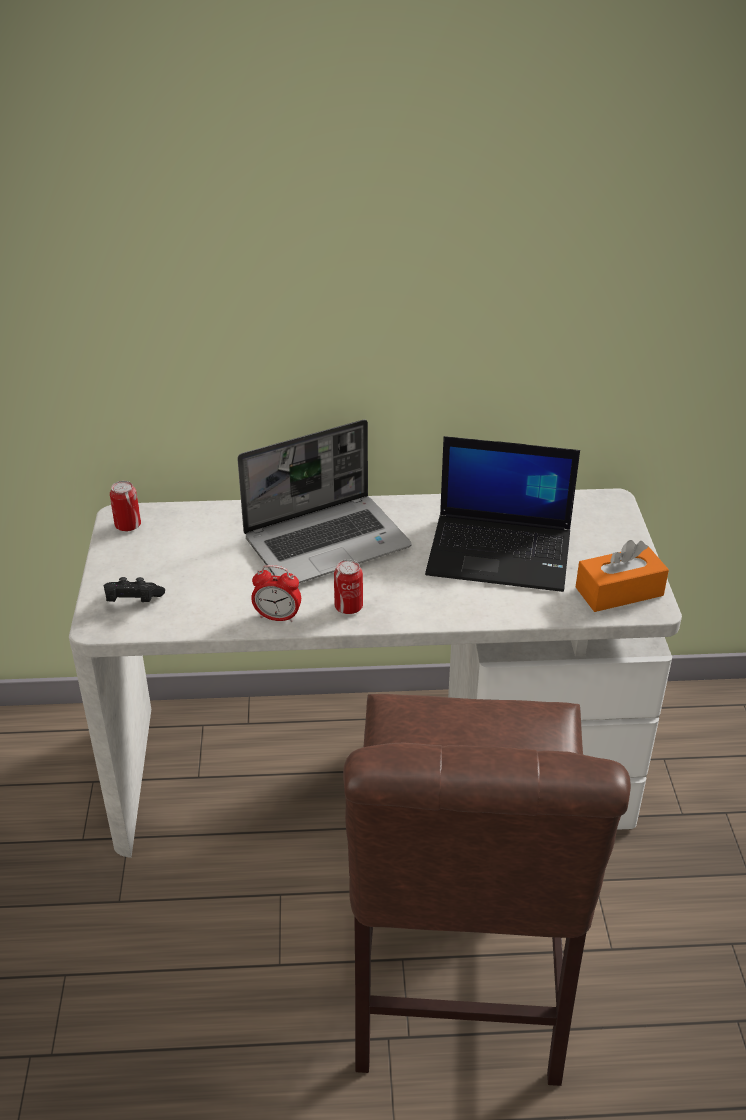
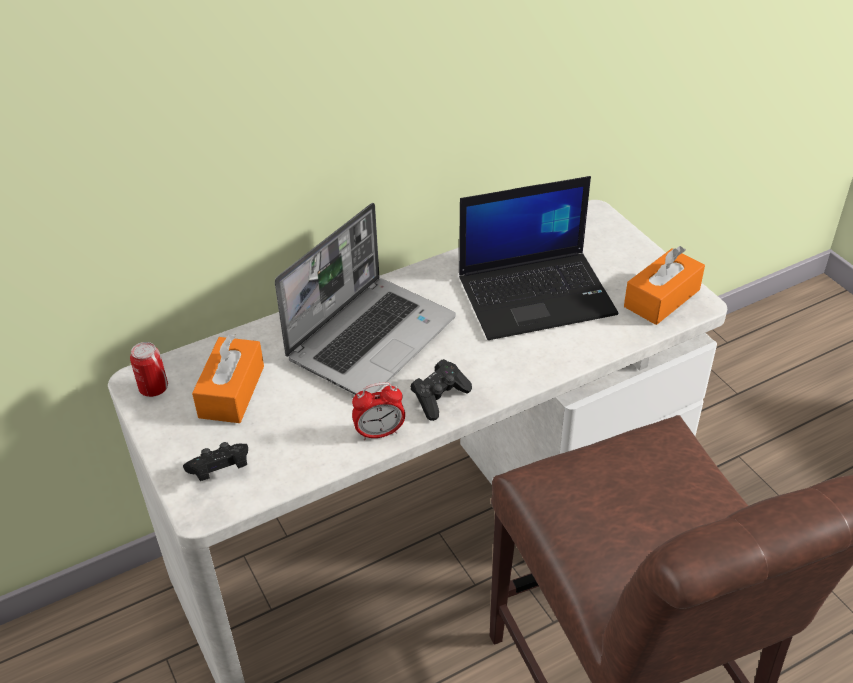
camera: 25 degrees left, 5 degrees up
can [334,560,363,614] -> black game controller [411,359,472,421]
none -> orange tissue box [192,334,264,423]

